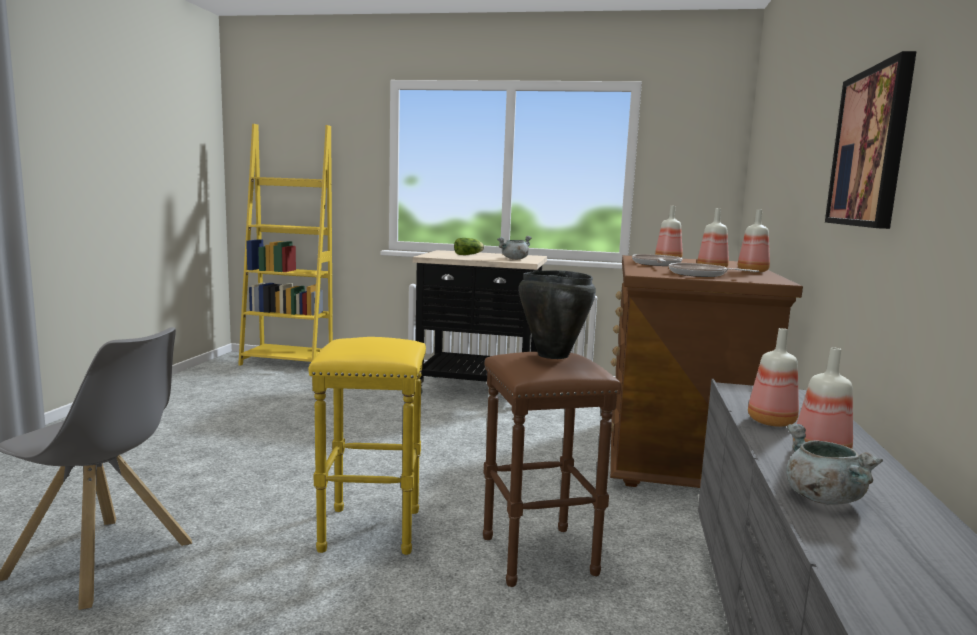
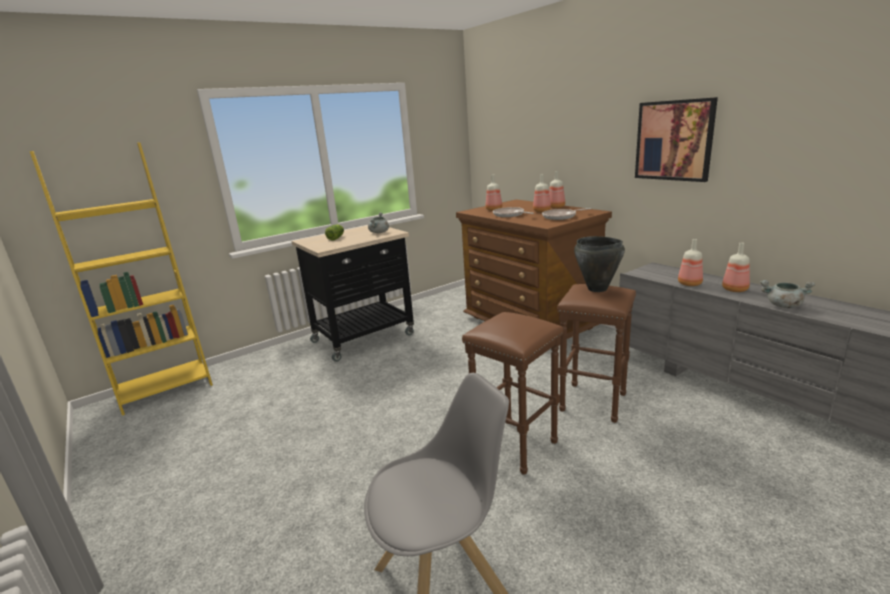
camera: 45 degrees left, 10 degrees up
yellow stool [308,337,426,555] -> brown stool [462,312,563,475]

